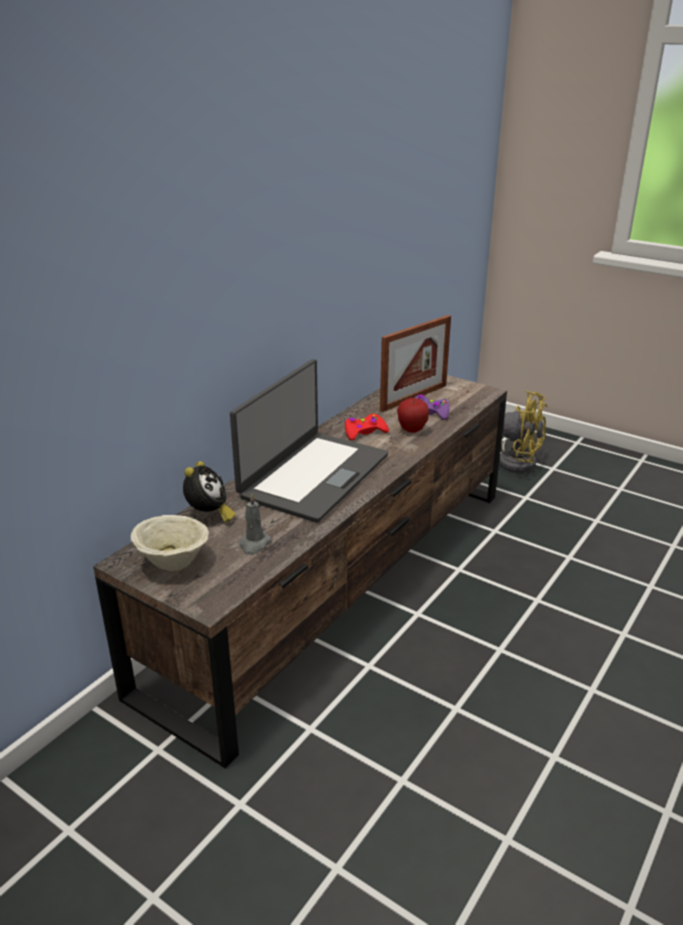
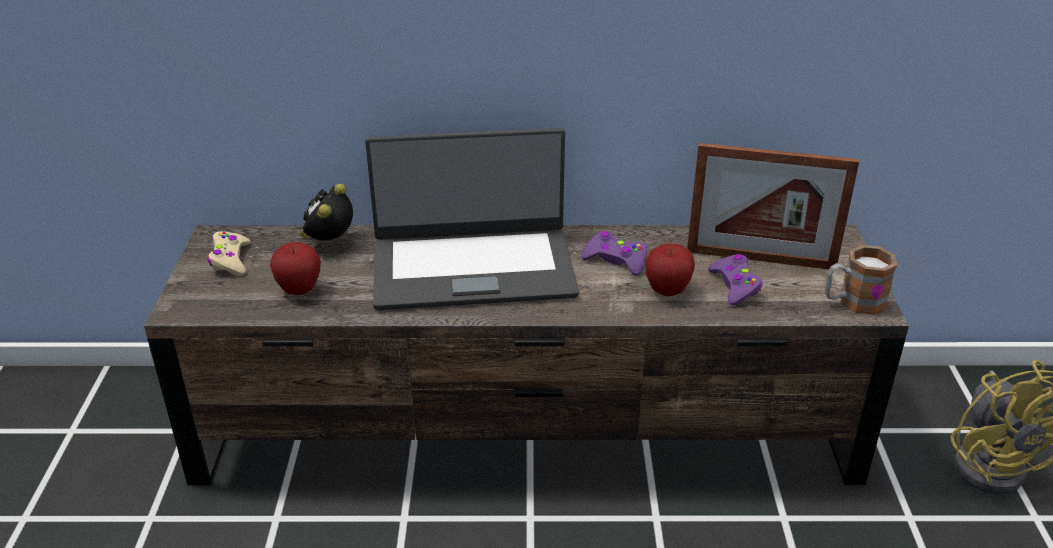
camera: 55 degrees right, 5 degrees up
beige bowl [131,515,209,571] -> beige game controller [207,231,250,276]
alarm clock [183,461,236,523] -> alarm clock turned 135 degrees clockwise [300,184,353,241]
grey candle [239,493,272,555] -> apple [270,242,321,295]
red game controller [345,414,389,440] -> purple game controller [581,231,647,276]
none -> mug [825,245,897,315]

